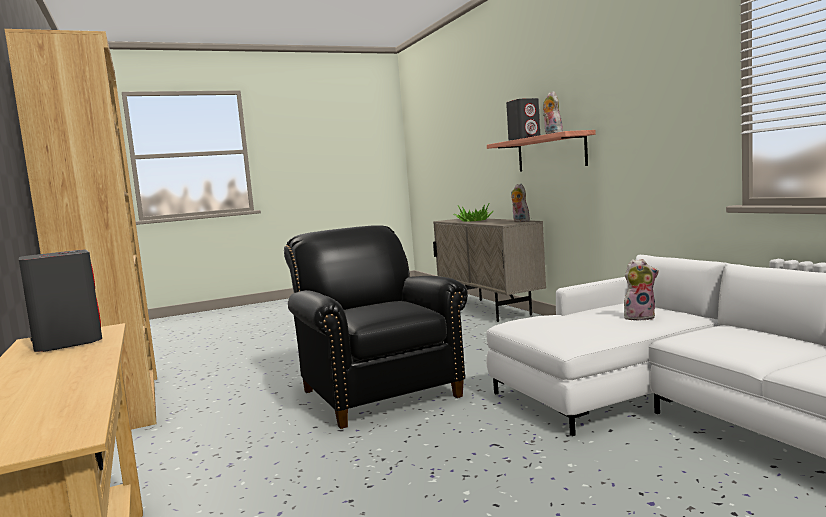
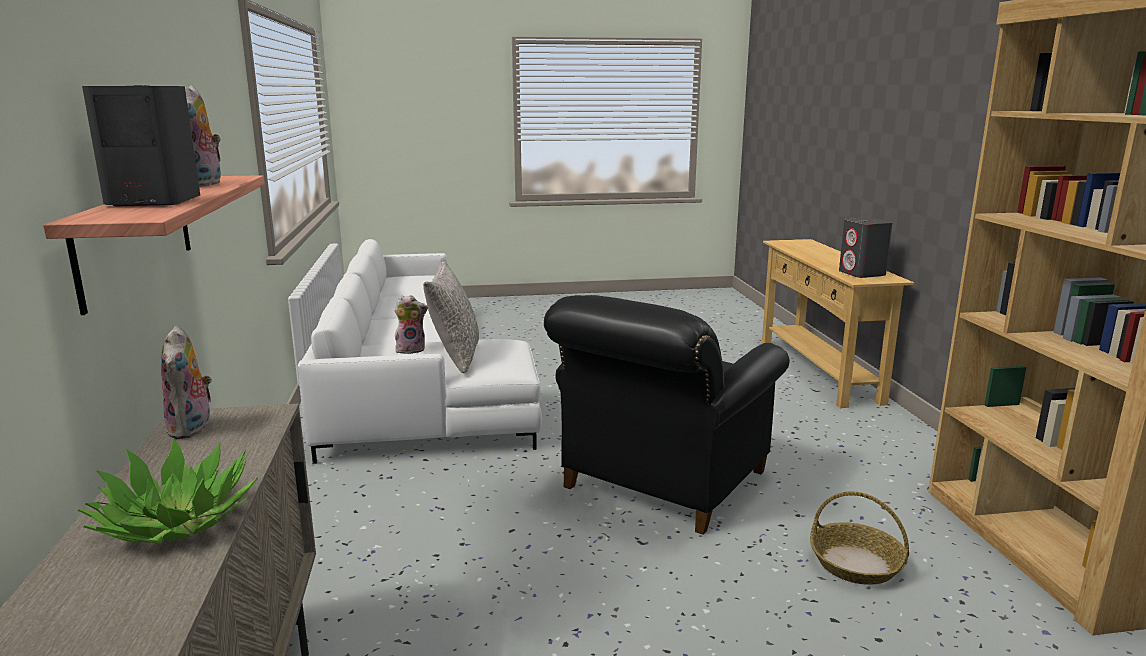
camera: 165 degrees left, 10 degrees up
black armchair [284,225,468,429] -> black armchair turned 45 degrees clockwise [544,295,790,535]
plush toy [624,259,659,321] -> plush toy turned 150 degrees clockwise [395,295,428,354]
none -> grey pillow [423,258,479,373]
none -> basket [810,491,909,585]

